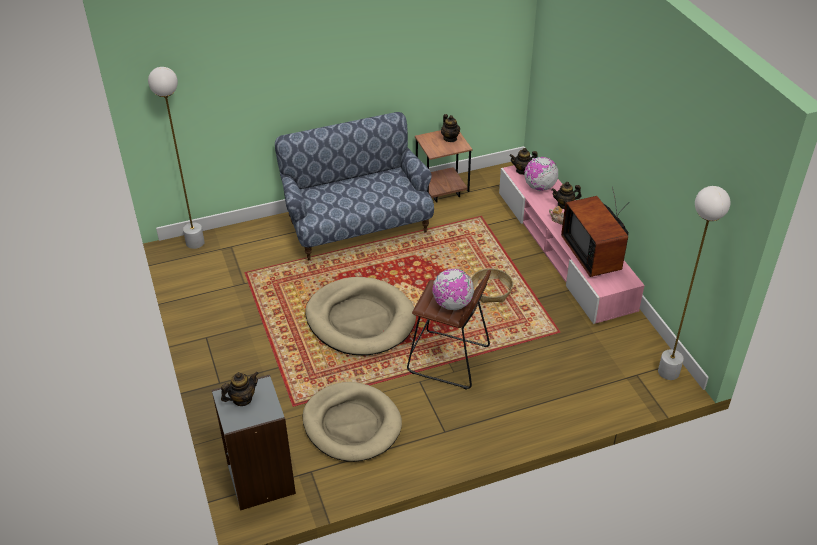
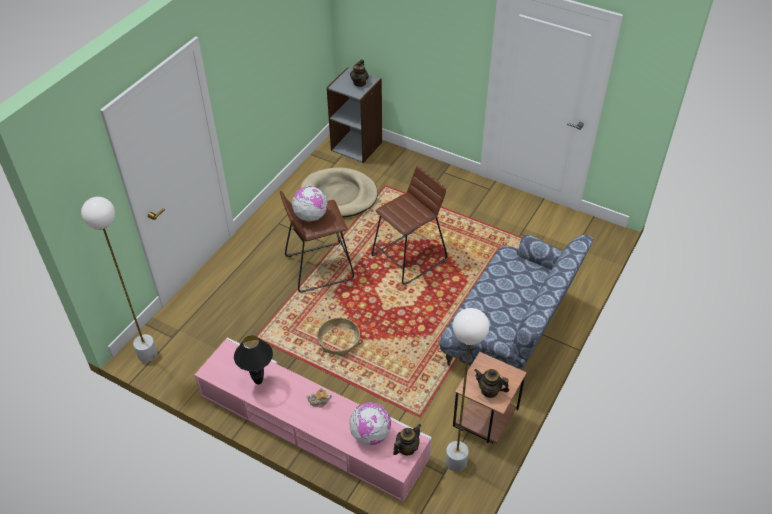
camera: 140 degrees right, 5 degrees up
white floor lamp [148,67,205,249] -> white floor lamp moved to [445,308,489,472]
beige dog bed [305,277,416,355] -> brown stool [371,166,447,284]
teapot [551,182,582,209] -> none
television [561,187,629,277] -> black table lamp [234,335,273,385]

